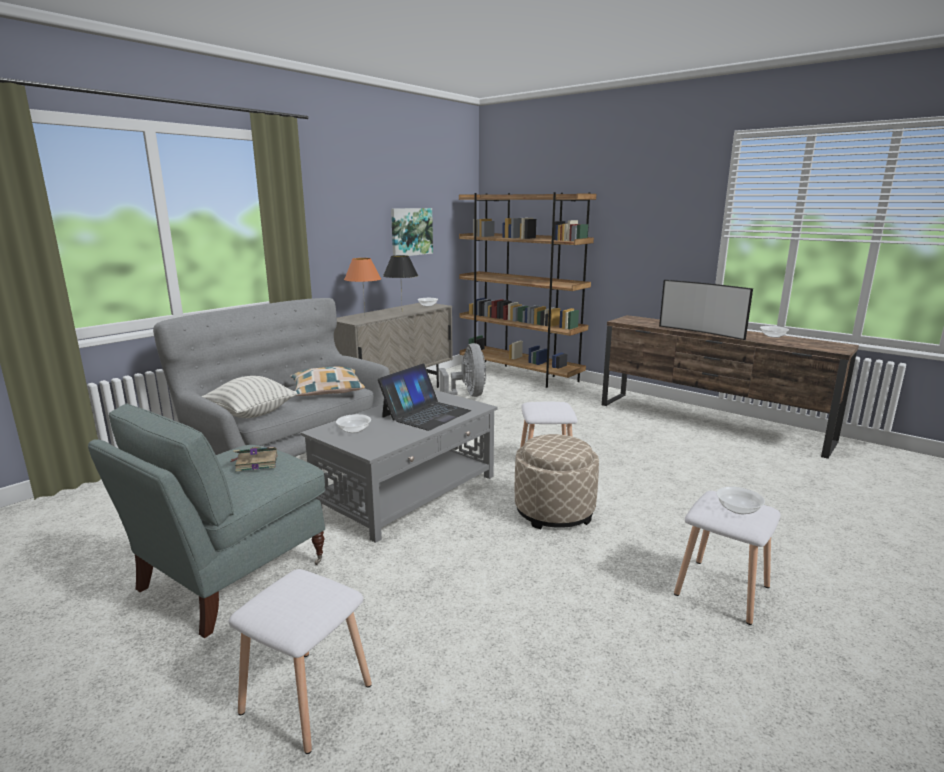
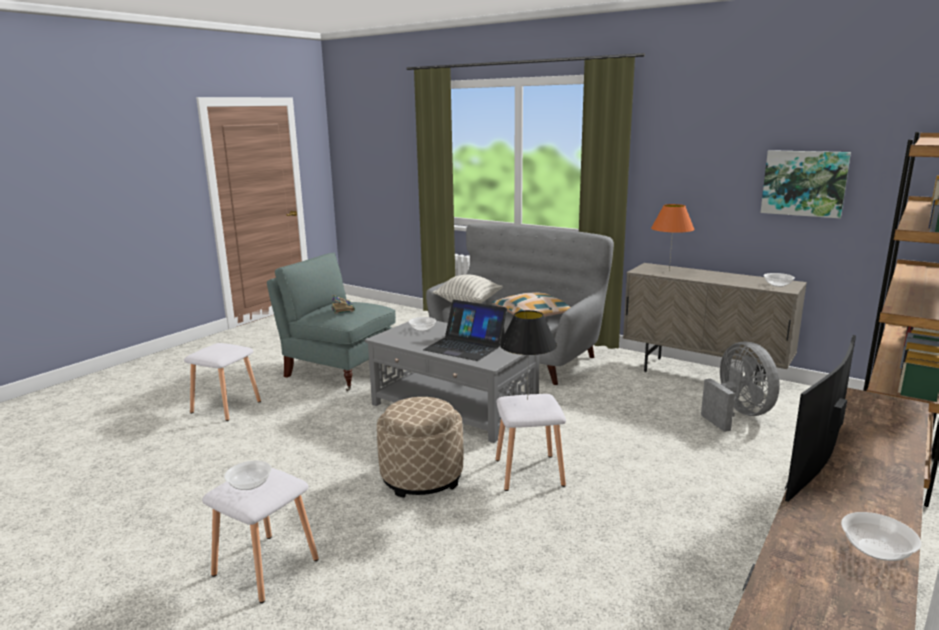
camera: 85 degrees right, 0 degrees up
black table lamp [383,255,418,303] -> black table lamp moved to [500,310,557,400]
grey fan [439,343,486,397] -> grey fan turned 90 degrees counterclockwise [701,341,780,432]

